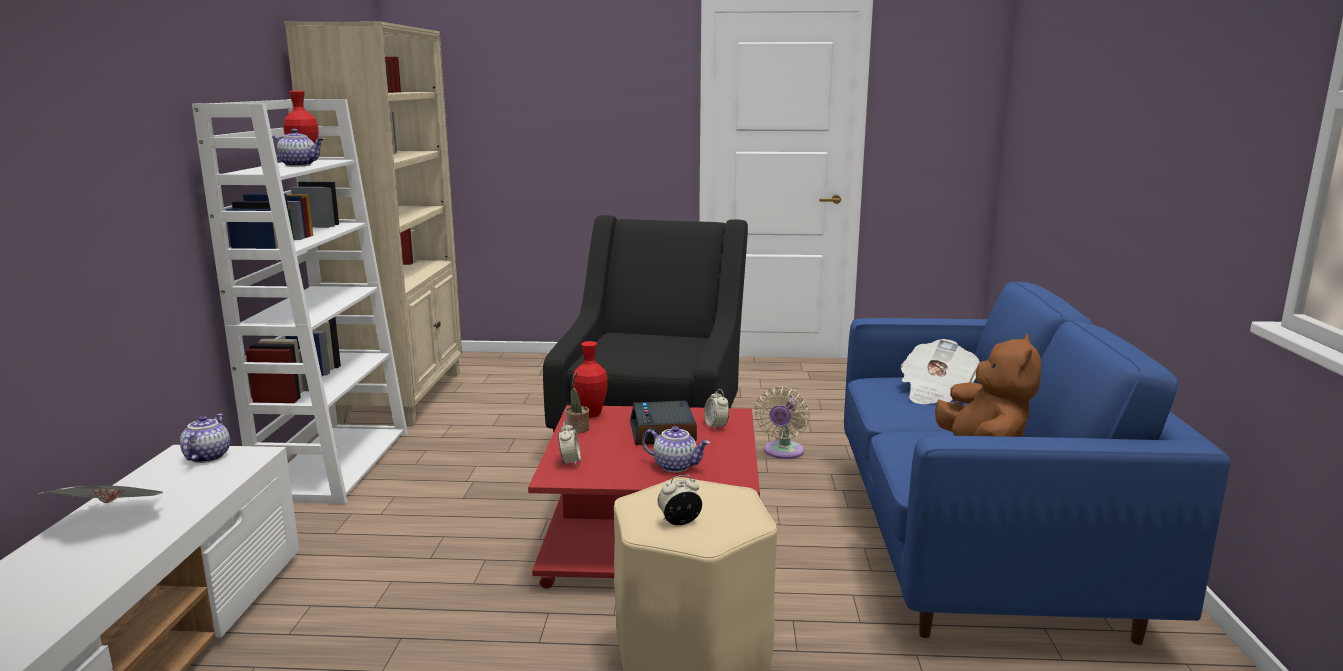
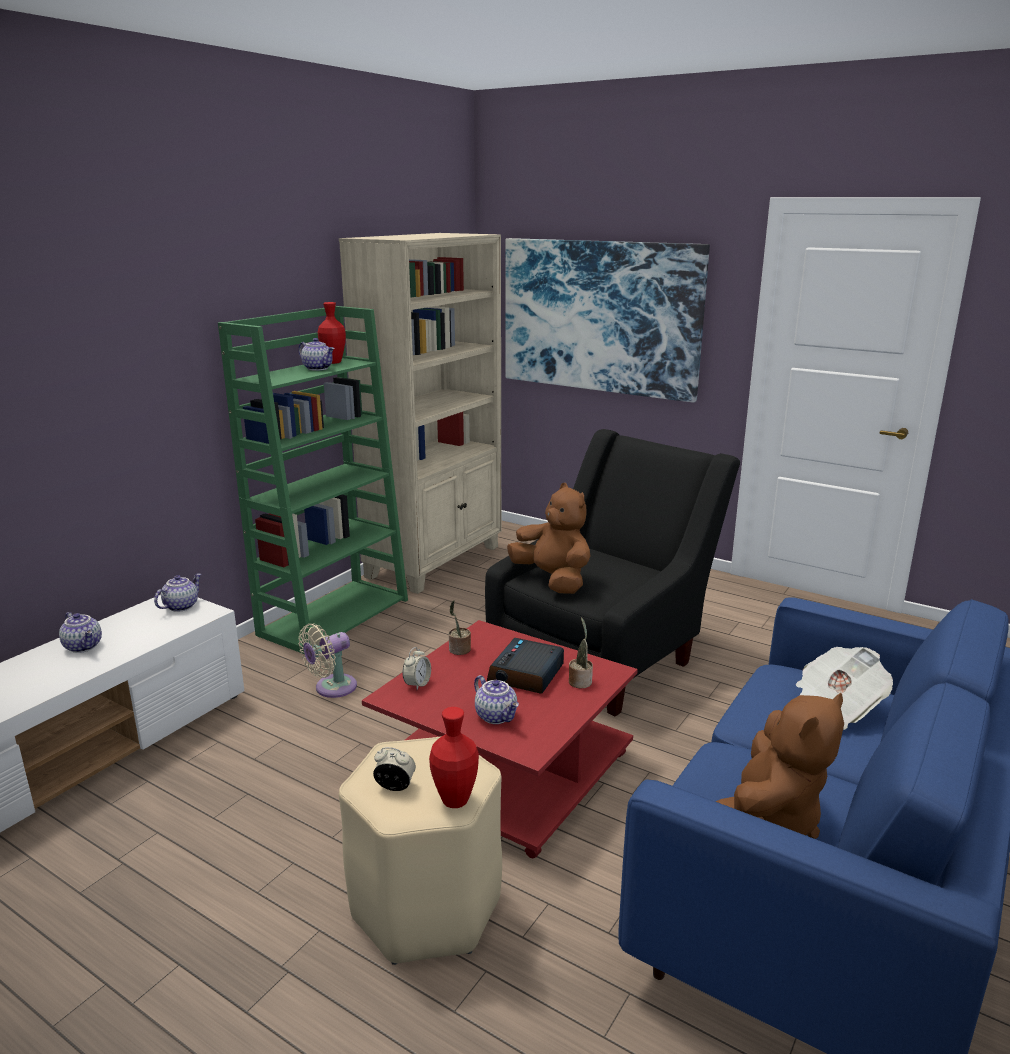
camera: 30 degrees right, 5 degrees up
newspaper [38,485,163,503] -> teapot [59,612,102,653]
white bookcase [192,99,408,504] -> green bookcase [218,306,408,654]
red vase [573,341,608,418] -> red vase moved to [429,707,479,808]
alarm clock [704,389,729,430] -> potted plant [569,617,593,688]
beige fan [755,386,810,459] -> beige fan moved to [299,624,357,698]
none -> picture [505,238,710,403]
none -> brown plush toy [507,483,590,594]

